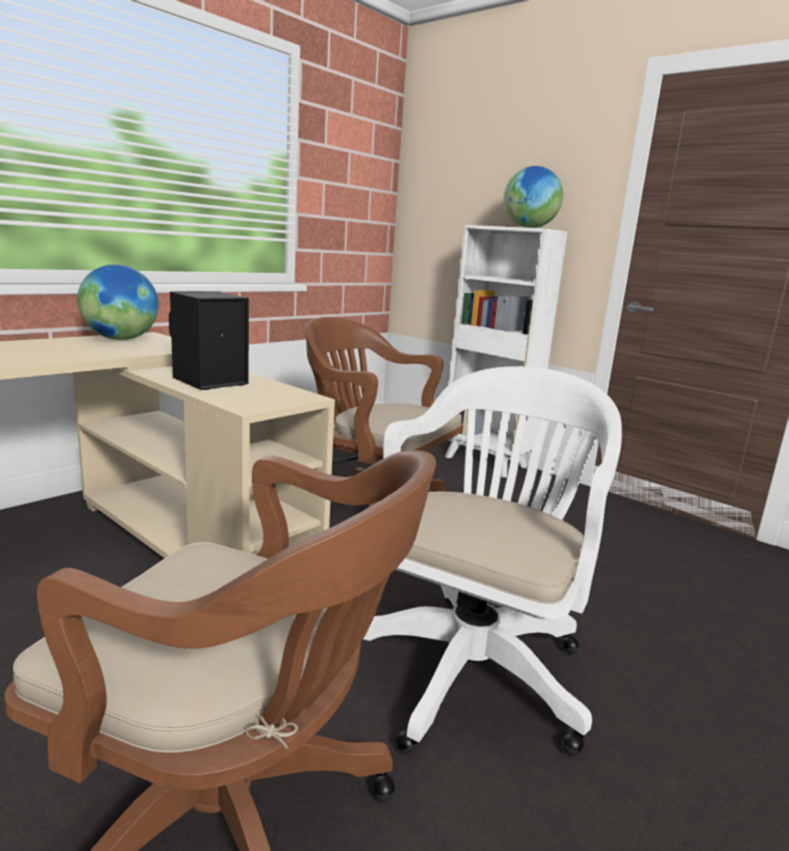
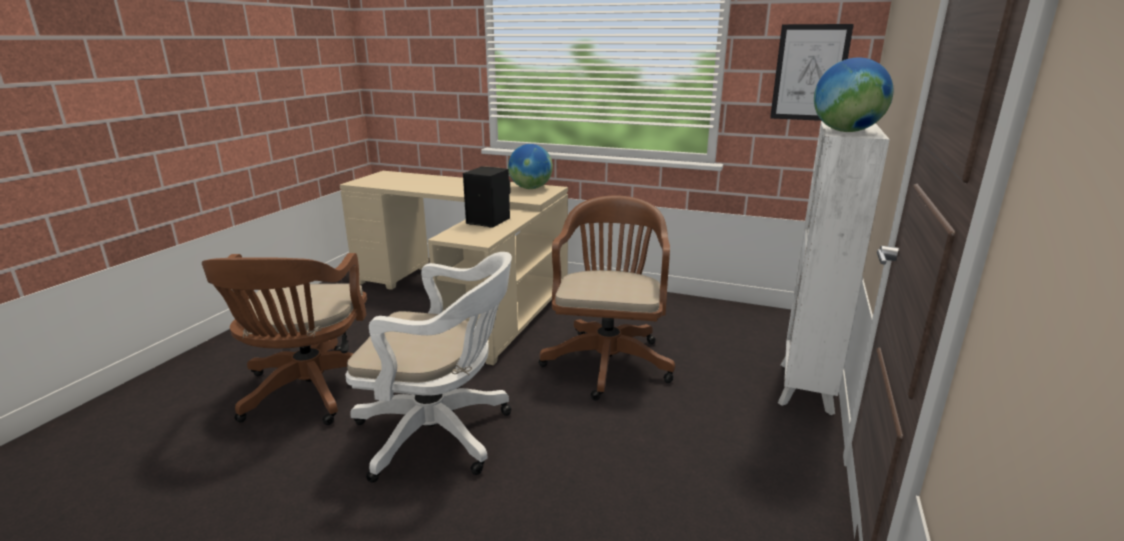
camera: 70 degrees right, 5 degrees up
none -> picture [770,24,854,121]

